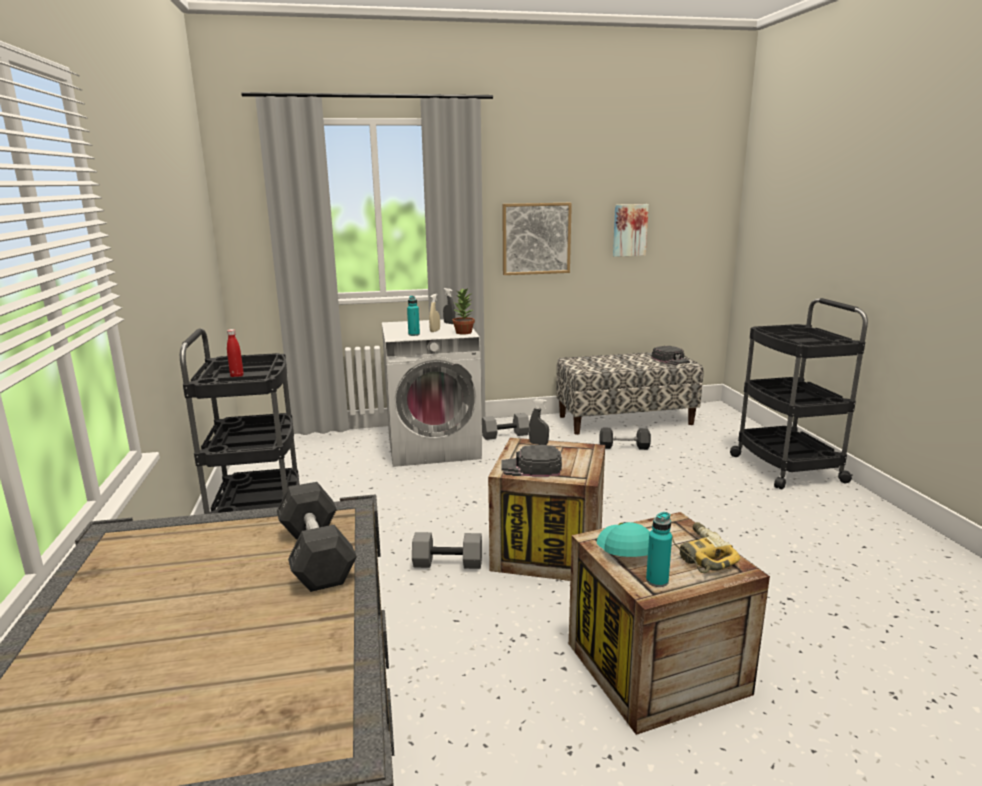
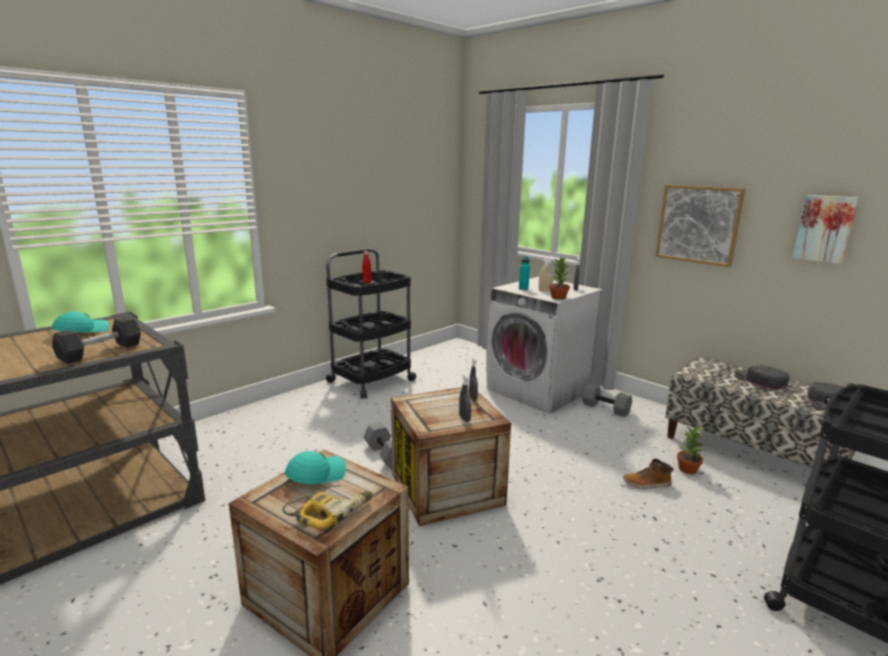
camera: 55 degrees right, 0 degrees up
black cap [502,445,562,477] -> black cap moved to [734,365,789,391]
grey dumbbell [600,428,651,450] -> potted plant [677,425,704,474]
turquoise bottle [646,512,672,587] -> none
none -> turquoise cap [51,312,109,332]
none -> grey spray bottle [459,375,471,422]
none -> boot [623,459,673,489]

